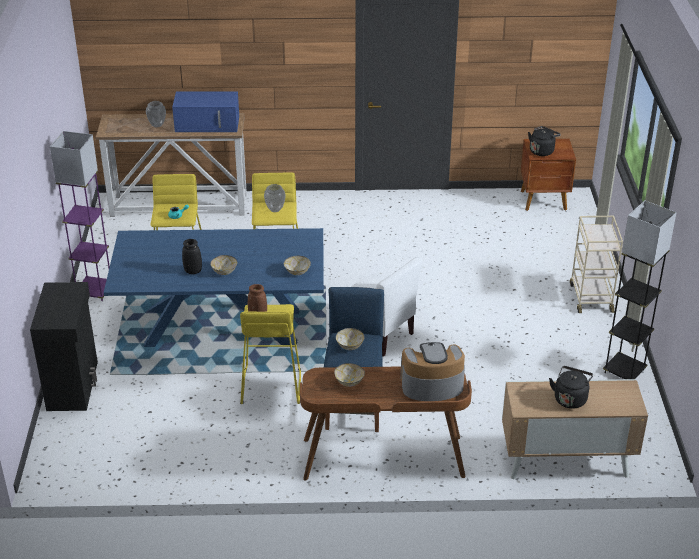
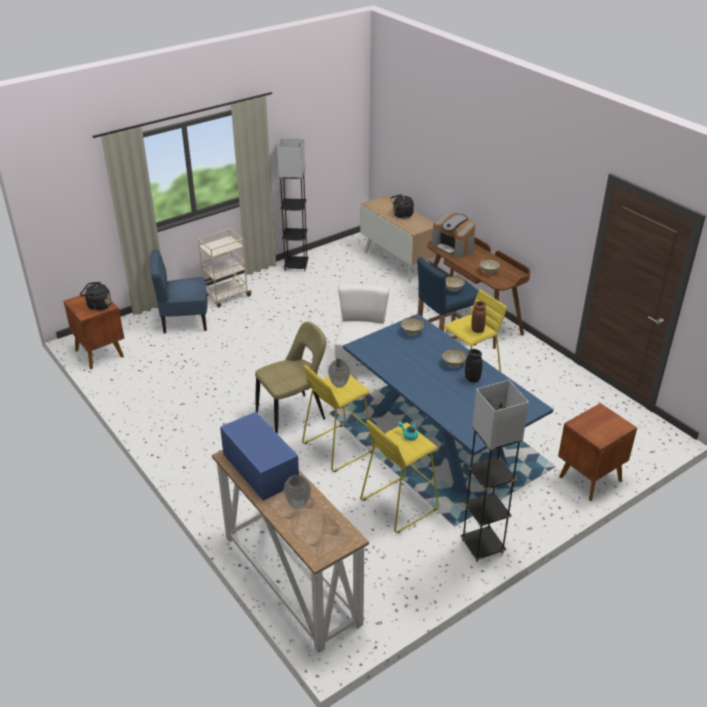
camera: 125 degrees left, 0 degrees up
black cabinet [30,282,98,411] -> brown nightstand [558,403,637,501]
purple floor lamp [50,131,110,301] -> grey floor lamp [460,380,529,562]
none -> blue chair [150,250,208,334]
none -> beige chair [255,321,327,434]

